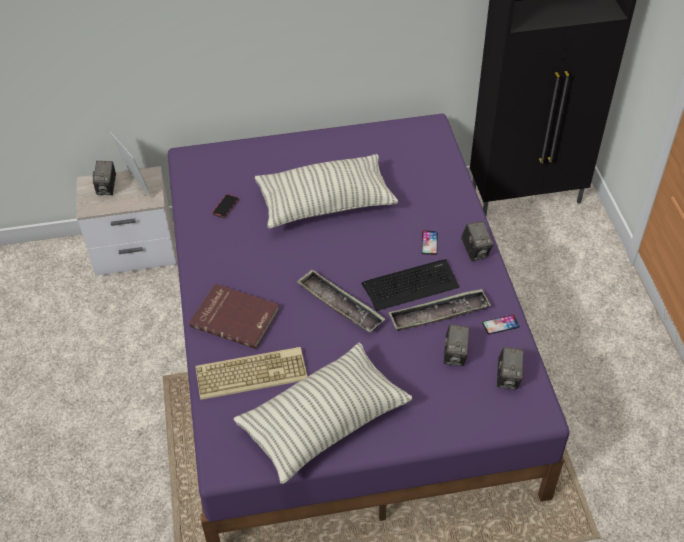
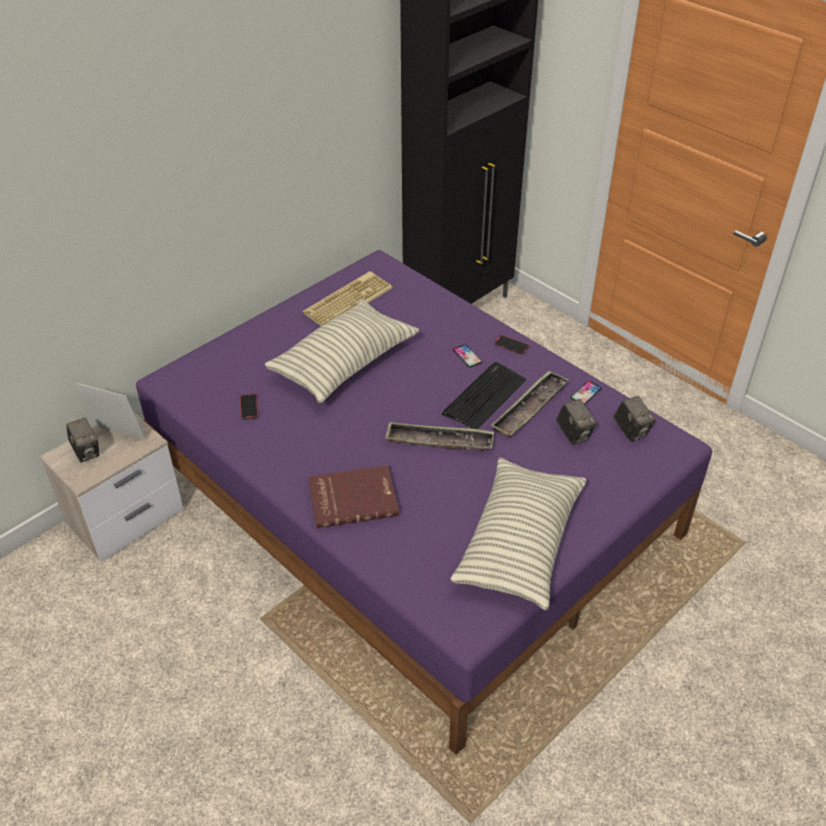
camera: 35 degrees left, 5 degrees down
keyboard [196,347,307,400] -> keyboard moved to [303,271,393,326]
camera [461,221,493,261] -> phone [494,335,529,354]

